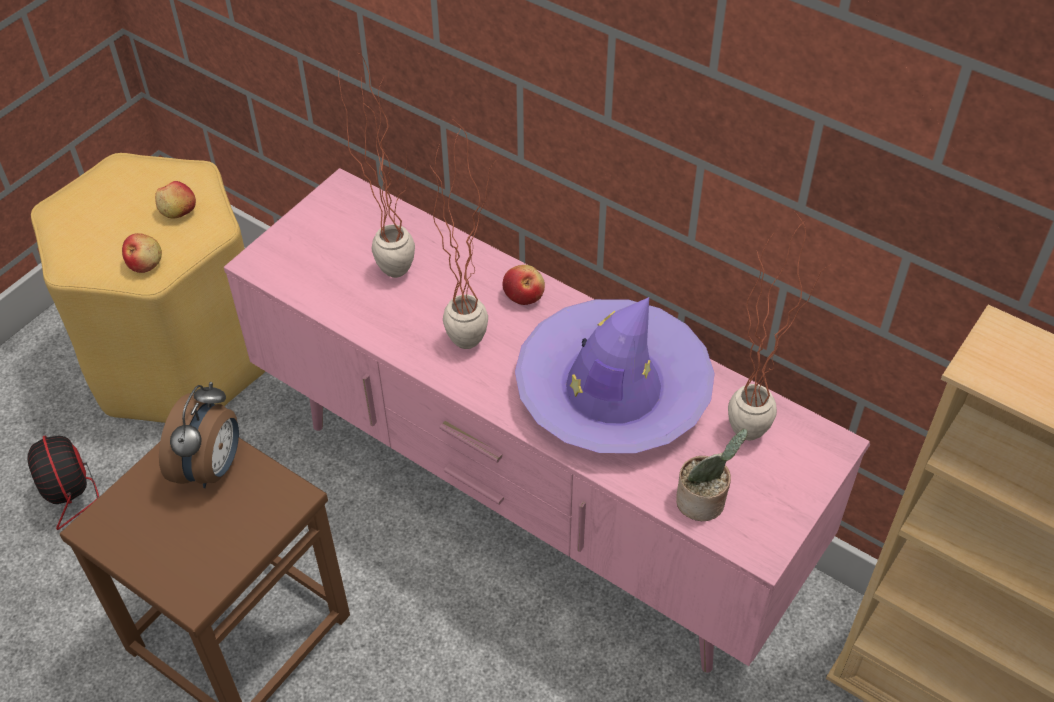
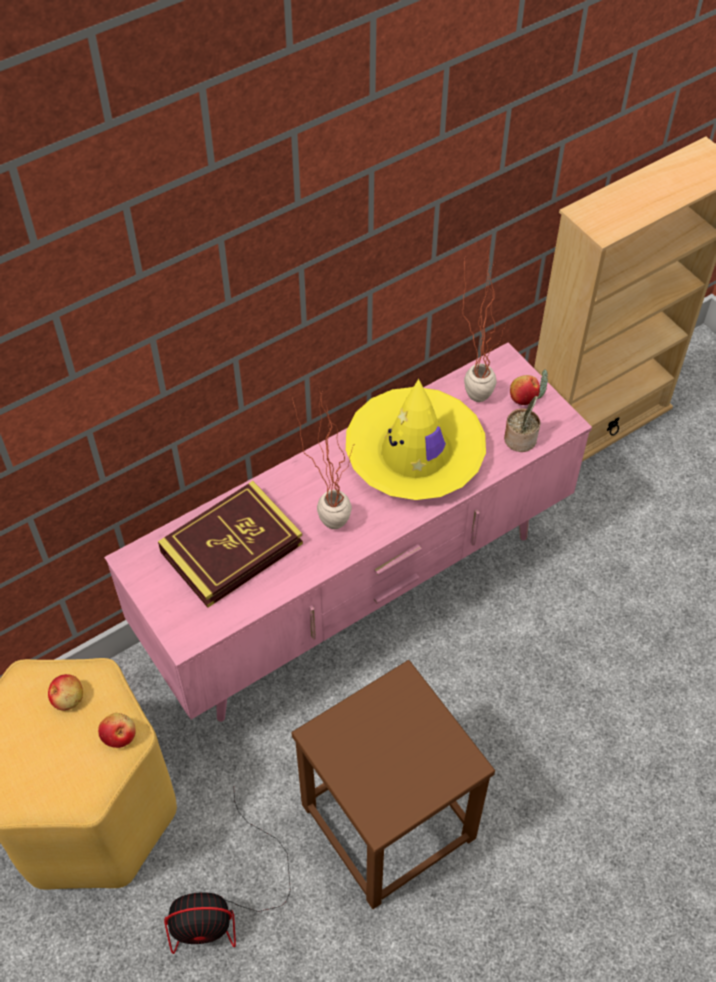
camera: 70 degrees left, 5 degrees up
alarm clock [159,382,239,488] -> none
potted plant [338,53,415,278] -> book [158,481,303,608]
apple [502,265,545,305] -> apple moved to [510,375,540,405]
purple hat [515,297,715,453] -> yellow hat [346,379,486,500]

